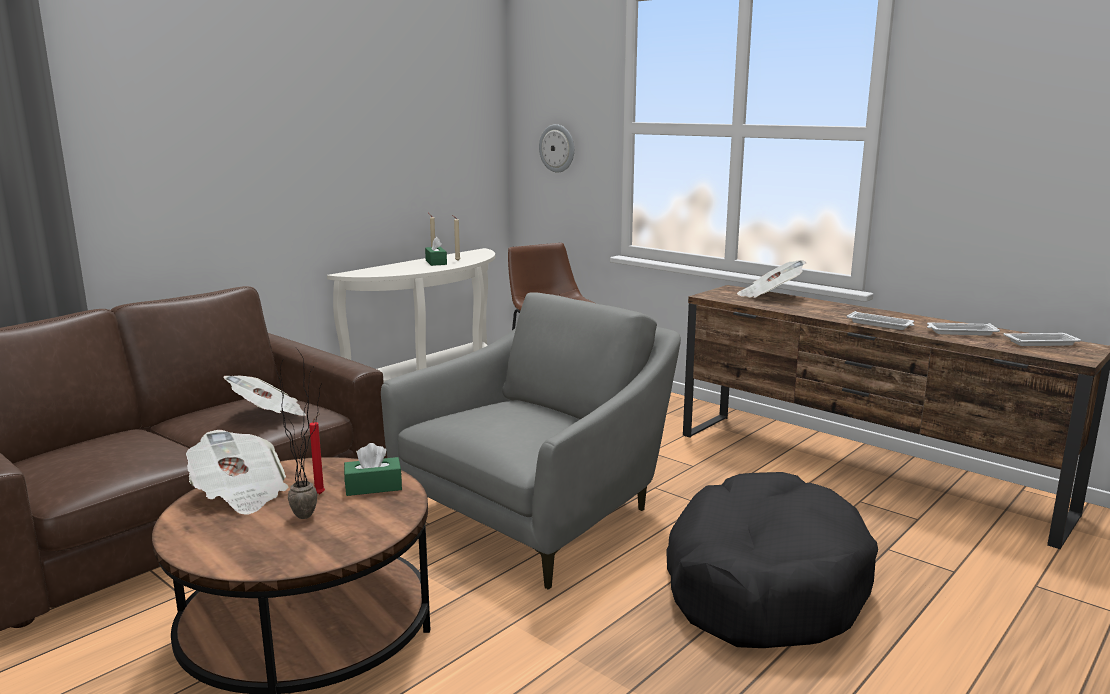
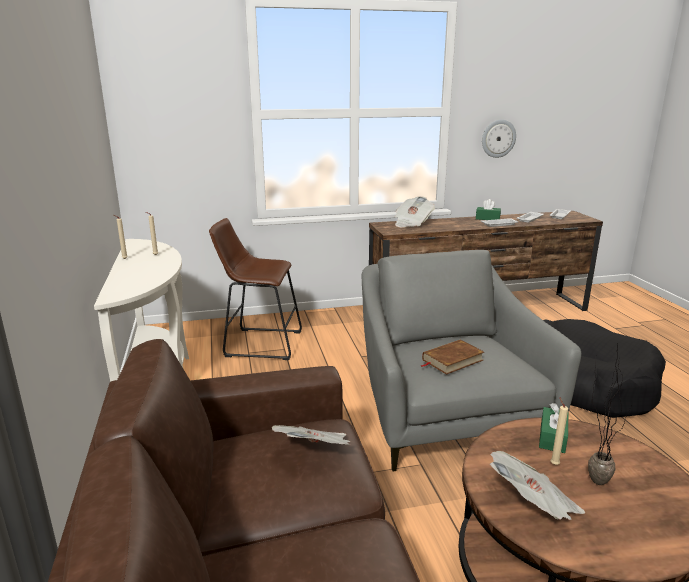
camera: 55 degrees left, 5 degrees up
red candle [309,413,325,494] -> beige candle [550,397,568,465]
green tissue box [425,237,447,266] -> green tissue box moved to [476,199,501,220]
wall clock [539,124,574,173] -> wall clock moved to [482,120,516,158]
none -> brown book [421,339,484,375]

